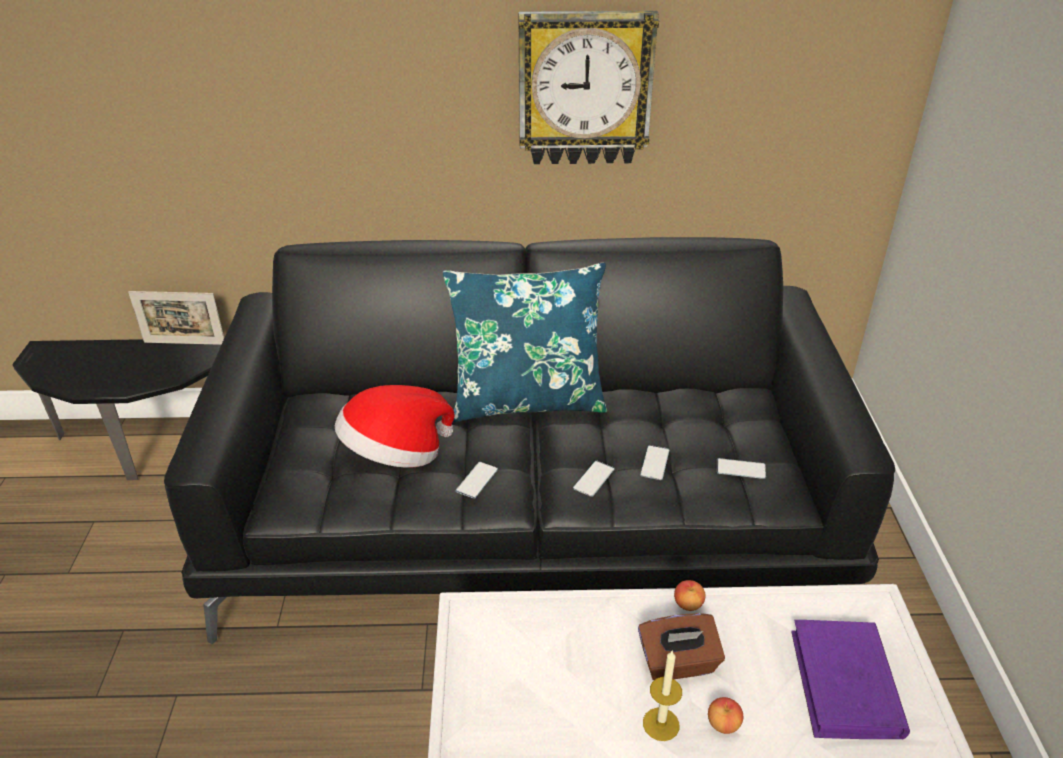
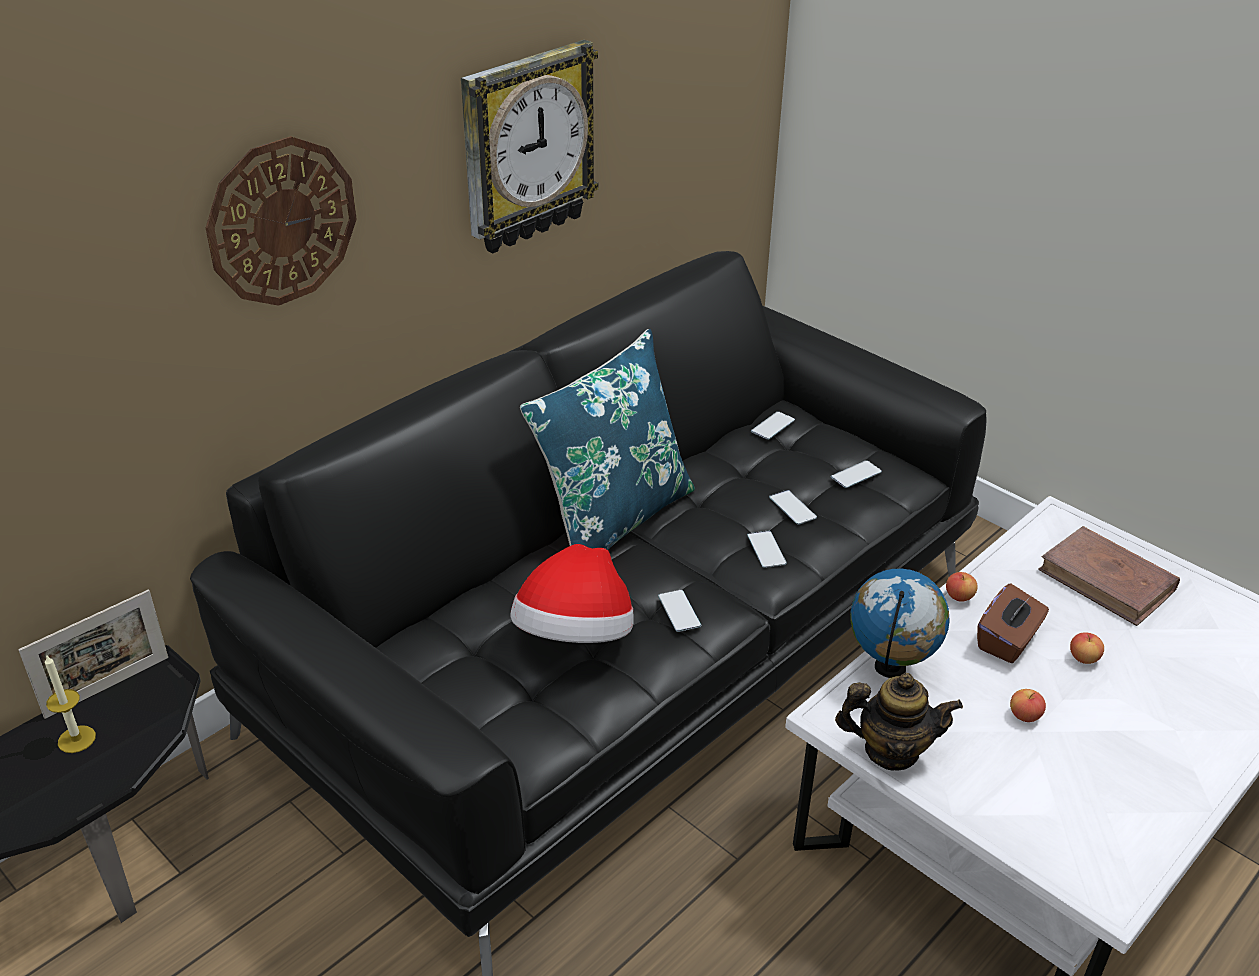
camera: 45 degrees left, 0 degrees up
candle [643,650,682,741] -> candle moved to [45,654,96,753]
purple book [791,620,910,739] -> brown book [1038,526,1180,626]
none -> wall clock [206,136,357,306]
none -> phone [751,411,795,440]
none -> teapot [835,673,963,770]
none -> globe [850,569,950,678]
none -> apple [1010,689,1046,722]

